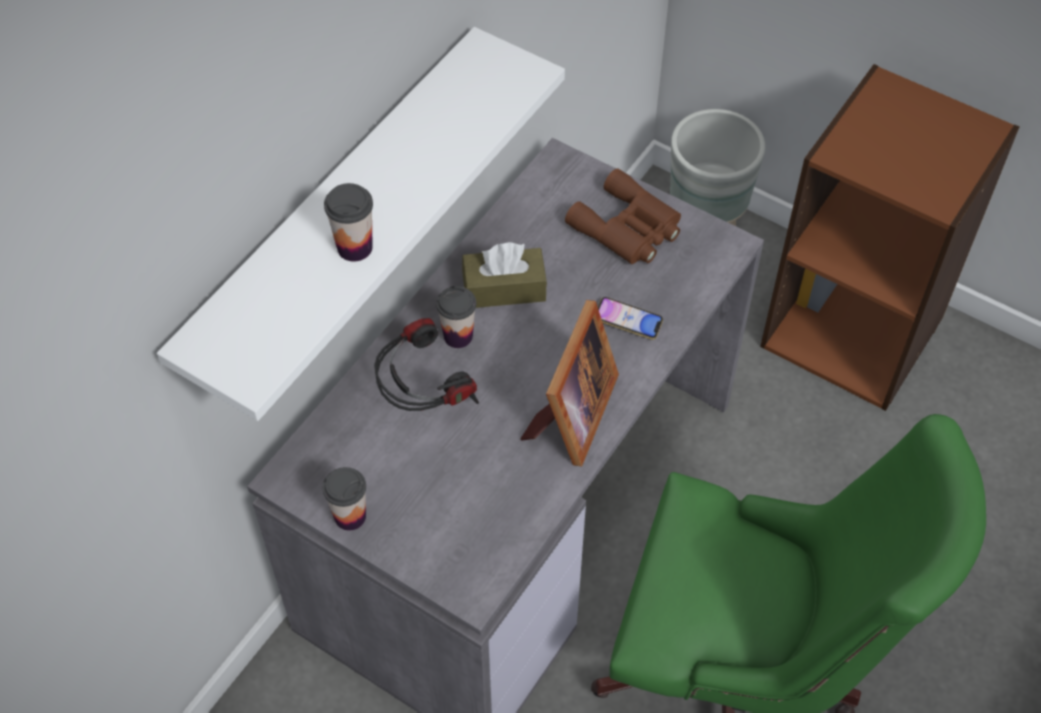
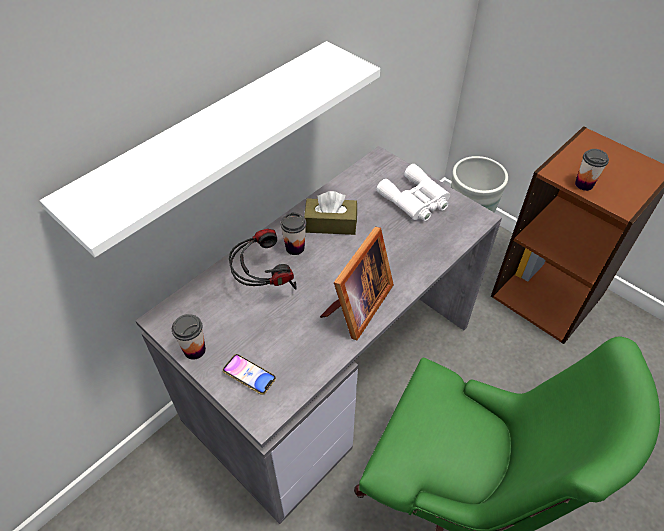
camera: 10 degrees right, 5 degrees down
cup [324,183,373,262] -> cup moved to [575,149,609,191]
brown binoculars [565,168,681,264] -> white binoculars [377,164,450,221]
phone [598,297,663,340] -> phone moved to [223,354,276,395]

